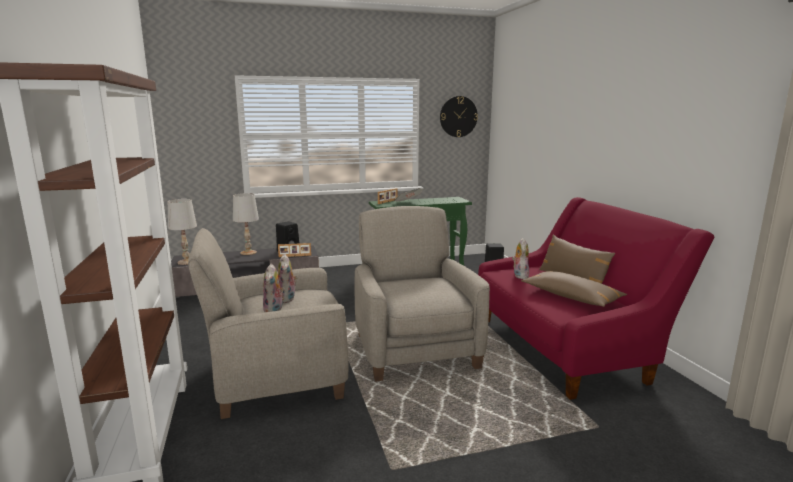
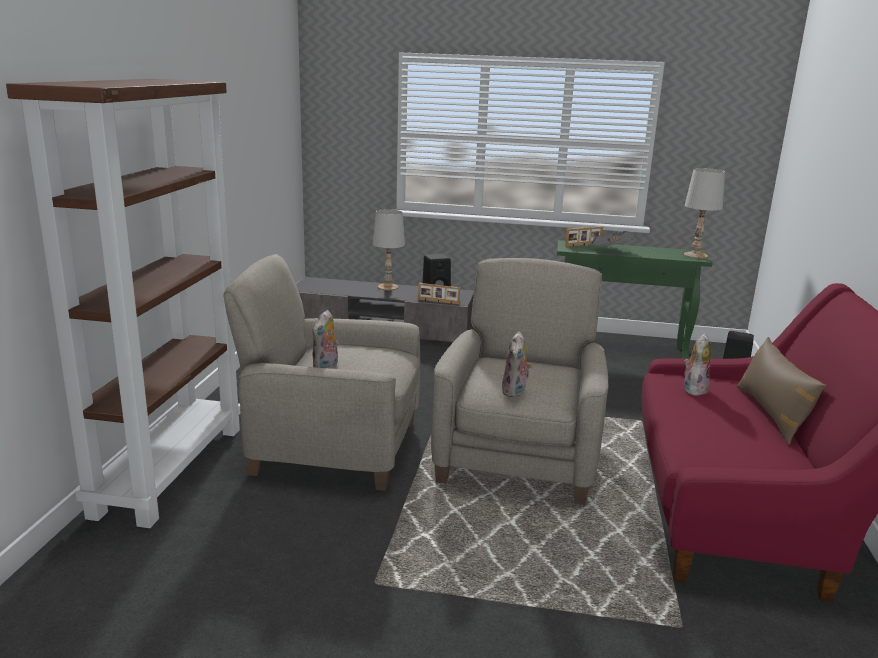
camera: 25 degrees right, 5 degrees up
white table lamp [168,199,197,265] -> white table lamp moved to [684,168,725,259]
plush toy [278,254,297,303] -> plush toy moved to [501,332,532,398]
wall clock [440,96,478,137] -> none
brown pillow [521,271,627,307] -> none

